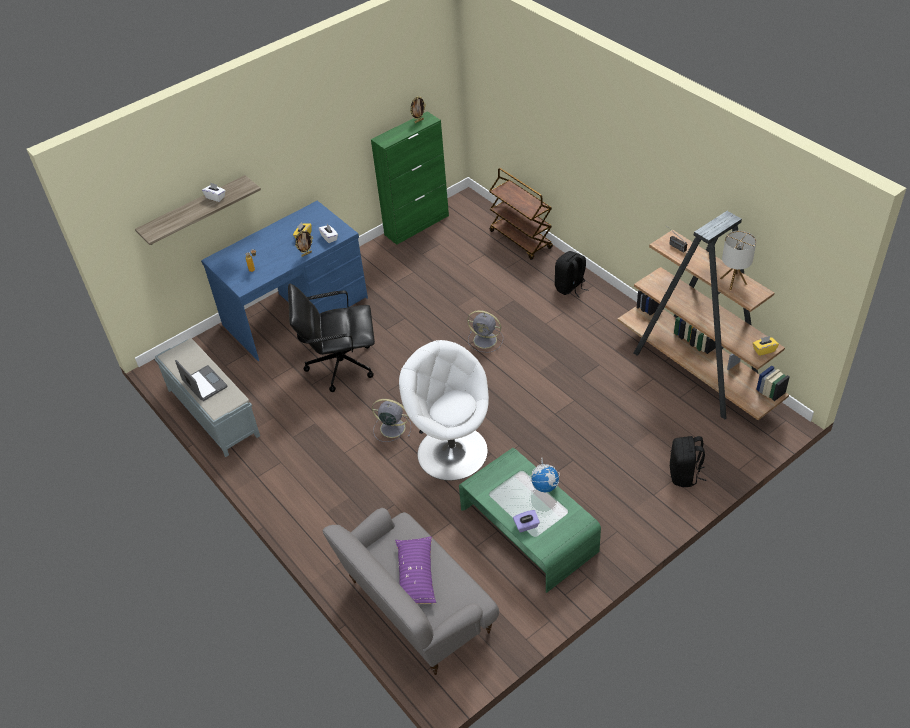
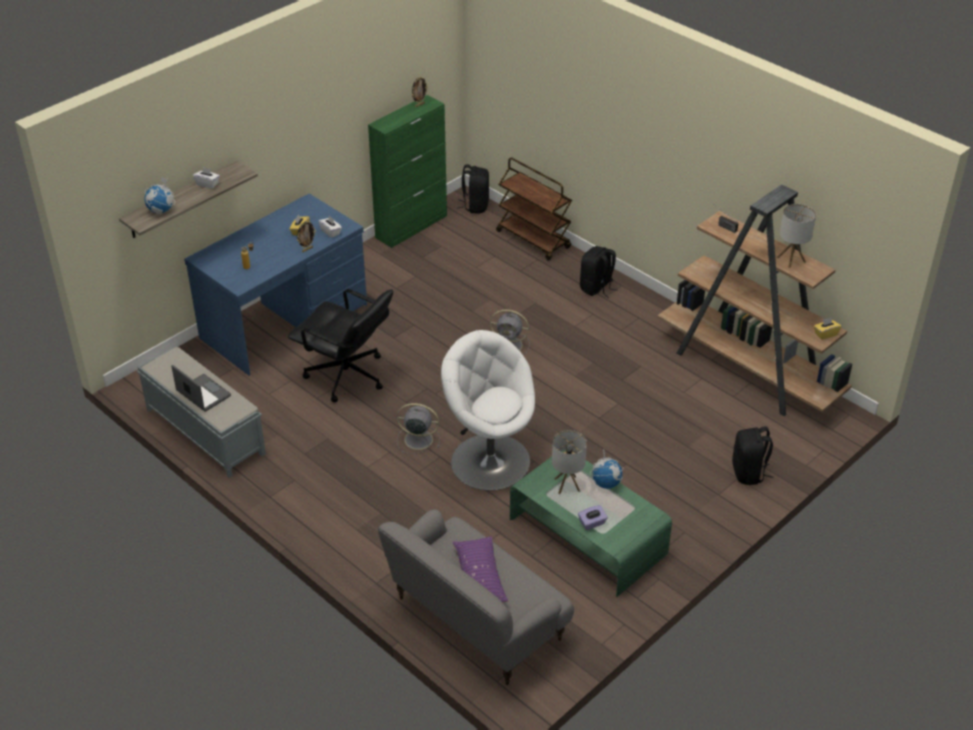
camera: 10 degrees left, 5 degrees down
black office chair [288,284,375,392] -> black office chair turned 135 degrees counterclockwise [288,289,393,402]
none -> globe [144,177,175,214]
none -> black backpack [457,165,489,213]
none -> table lamp [552,430,587,494]

